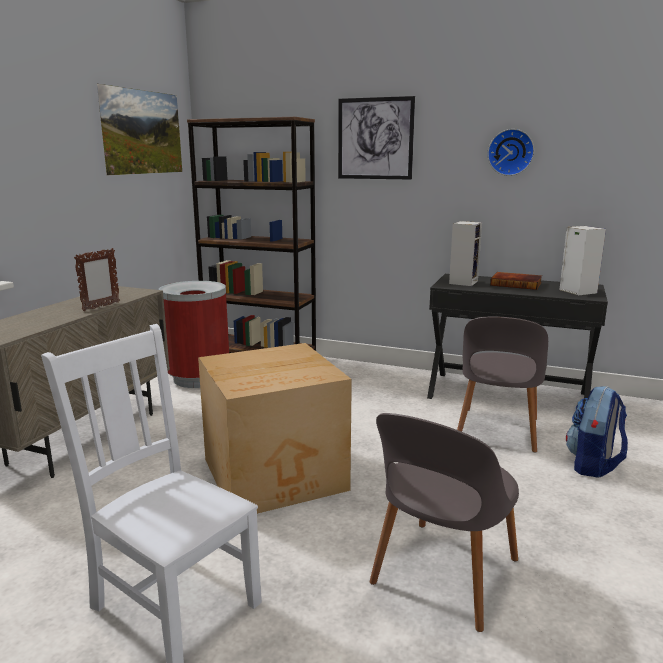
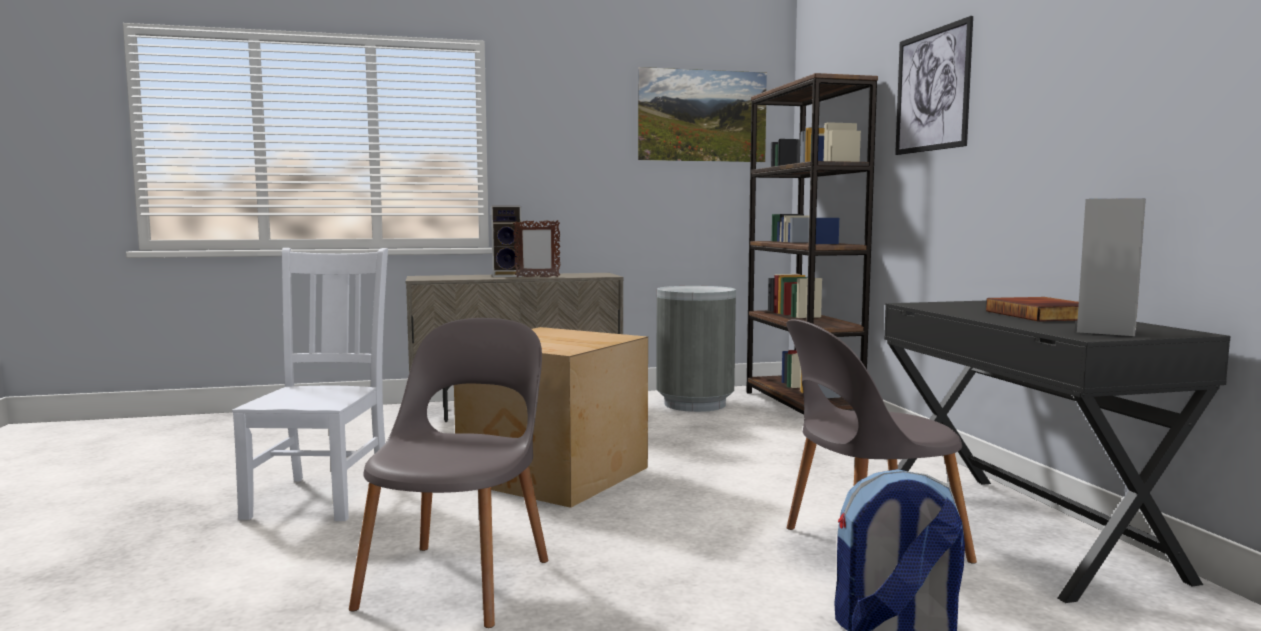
camera: 55 degrees right, 10 degrees down
red trash can [159,281,229,388] -> grey trash can [656,286,736,412]
grey chair [369,413,519,632] -> grey chair turned 105 degrees clockwise [349,318,548,628]
speaker [449,221,482,286] -> speaker moved to [491,205,522,277]
wall clock [487,129,534,176] -> none

